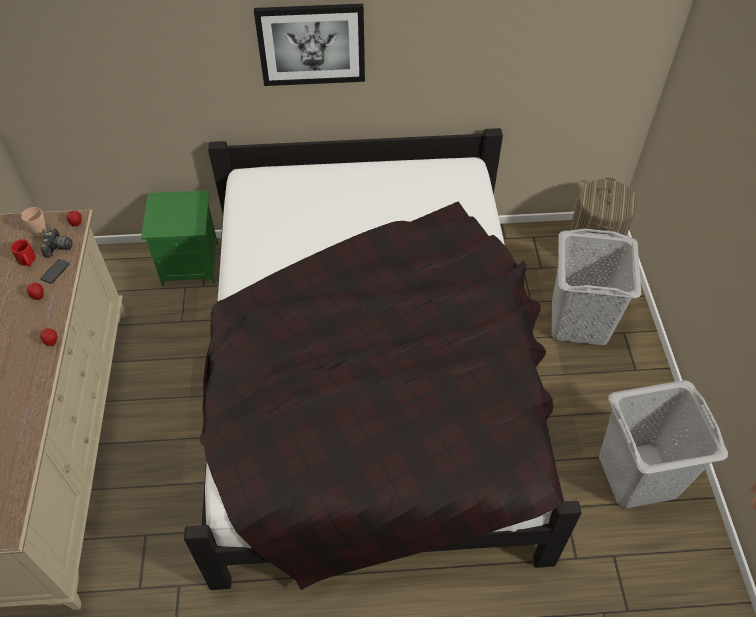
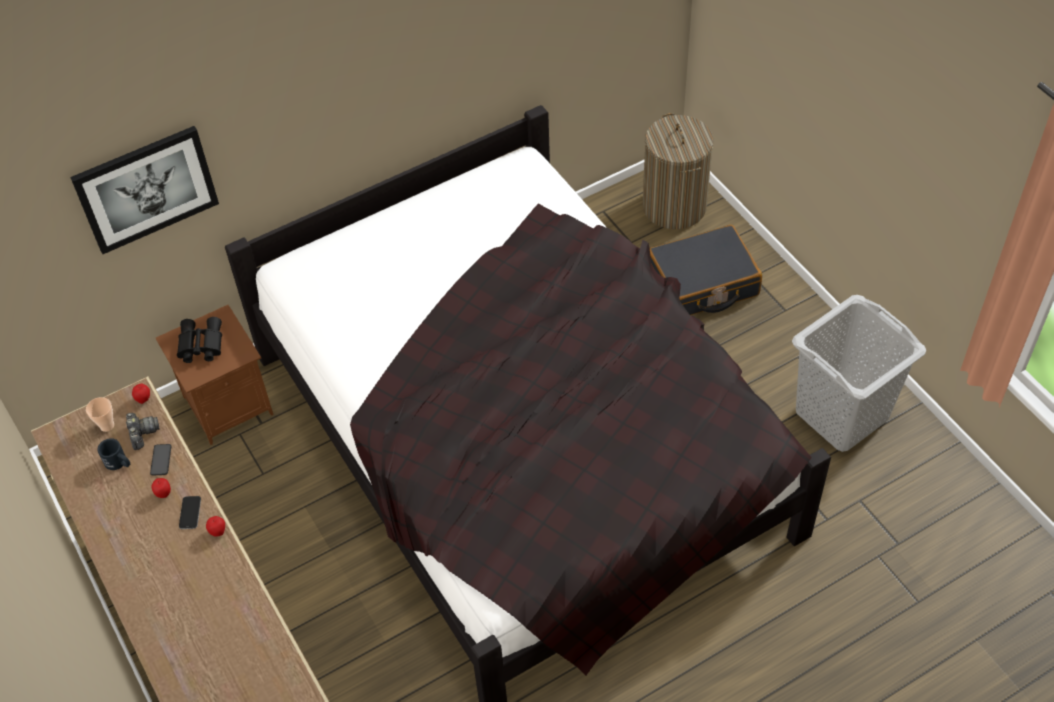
camera: 25 degrees left, 0 degrees up
red mug [10,239,36,267] -> black mug [97,438,130,470]
green nightstand [141,190,218,287] -> brown nightstand [156,305,273,445]
picture [254,4,365,86] -> picture moved to [70,126,219,254]
grey laundry basket [552,229,641,345] -> black suitcase [650,225,762,315]
none -> black binoculars [177,317,222,363]
none -> phone [179,496,201,529]

